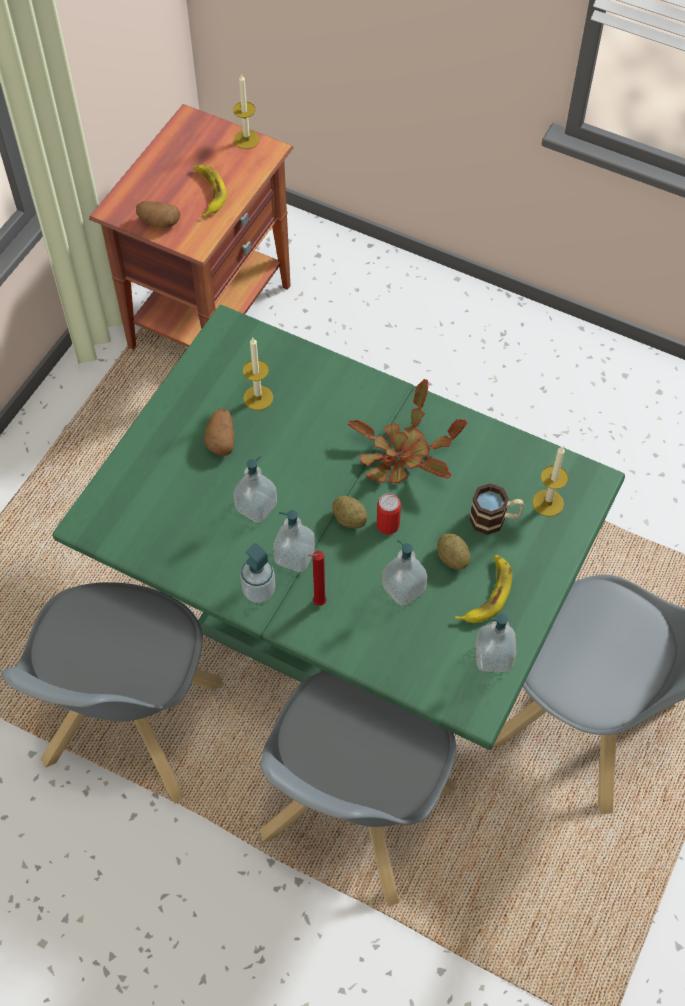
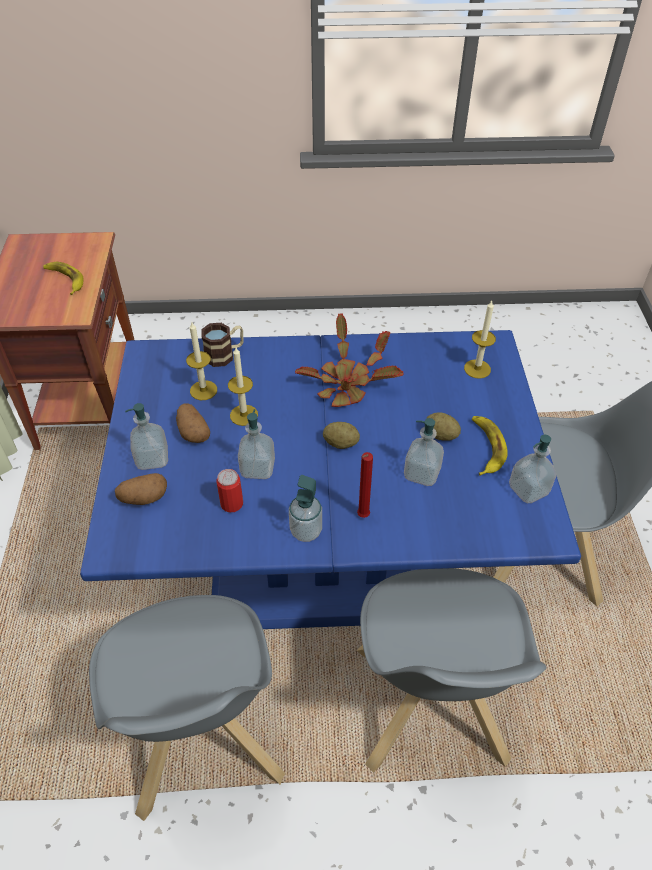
camera: 30 degrees left, 10 degrees down
green dining table [53,305,625,750] -> blue dining table [80,330,581,629]
potato [136,201,180,228] -> potato moved to [115,473,167,505]
candle [233,74,260,149] -> candle moved to [228,347,258,426]
soap dispenser [273,510,315,572] -> soap dispenser moved to [125,403,168,470]
can [377,493,401,534] -> can moved to [217,469,243,512]
mug [469,483,524,535] -> mug moved to [201,323,244,367]

